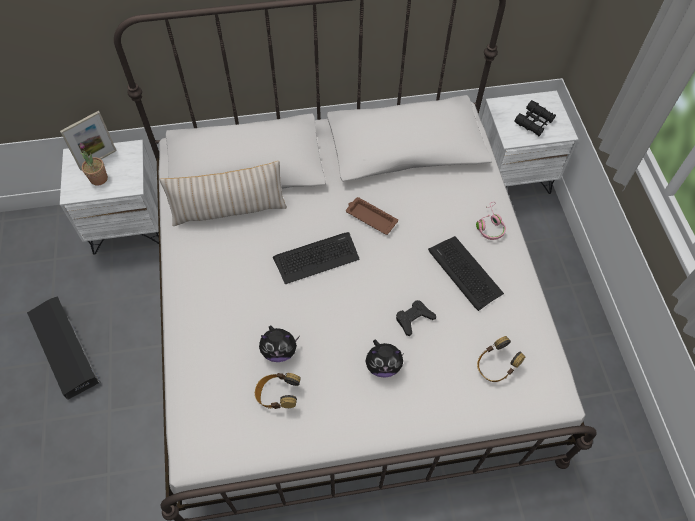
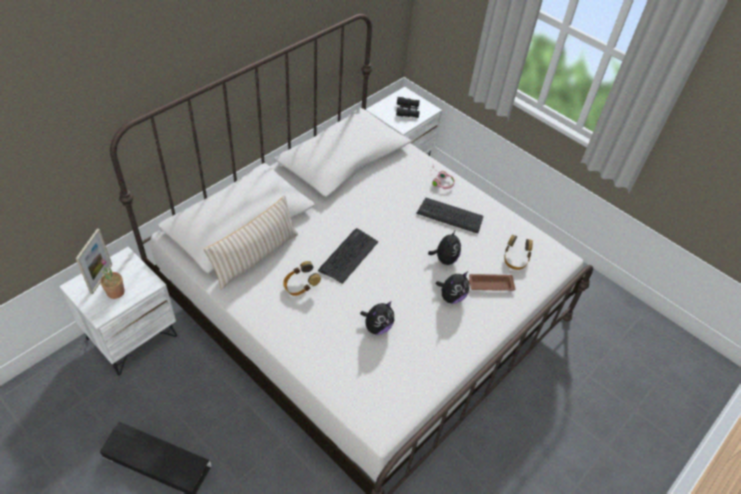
camera: 40 degrees left, 10 degrees down
headphones [255,373,301,409] -> headphones moved to [283,261,321,296]
brown tray [346,197,398,235] -> brown tray moved to [468,274,515,291]
black game controller [396,300,436,336] -> plush toy [428,229,461,265]

